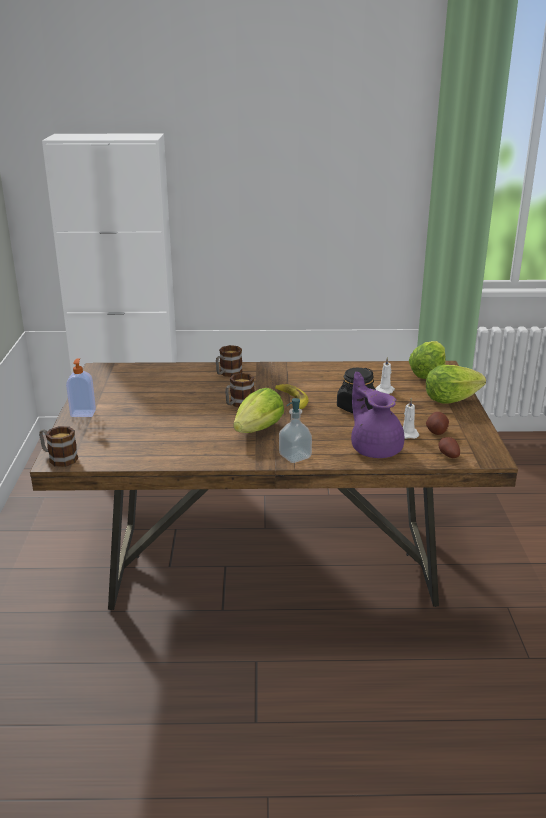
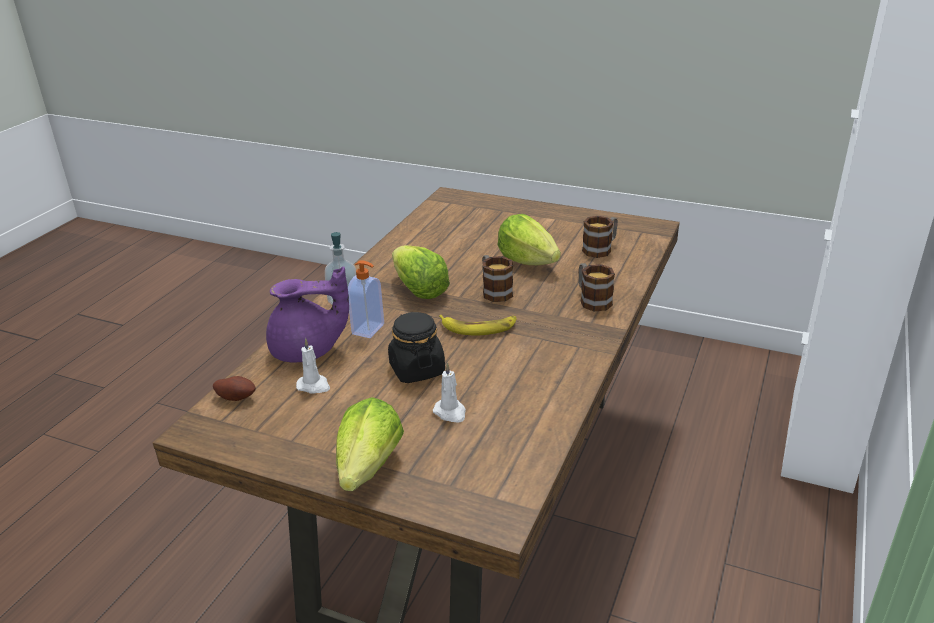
camera: 115 degrees right, 5 degrees up
mug [39,426,78,467] -> mug moved to [582,216,618,258]
soap dispenser [66,358,96,417] -> soap dispenser moved to [348,260,384,338]
lettuce [409,341,446,379] -> lettuce moved to [498,214,561,265]
potato [426,412,449,435] -> none

